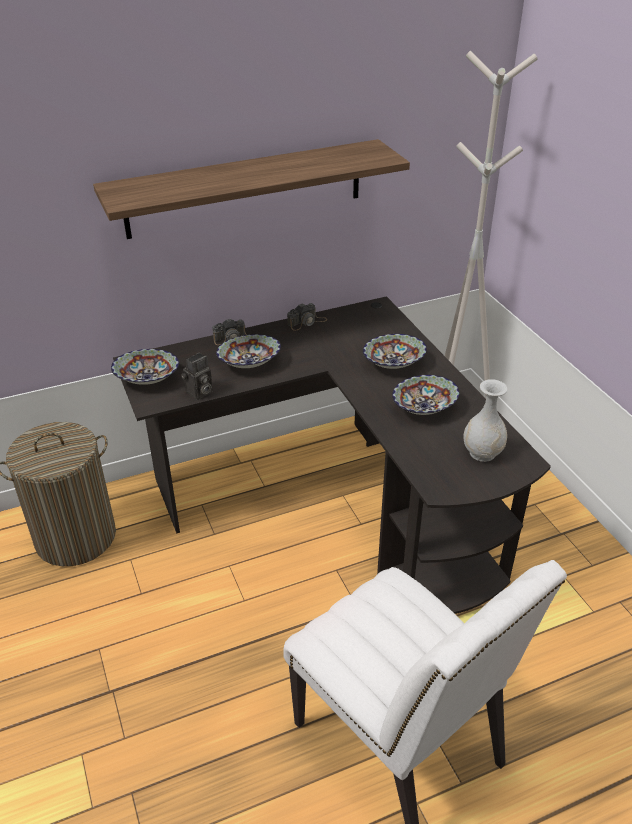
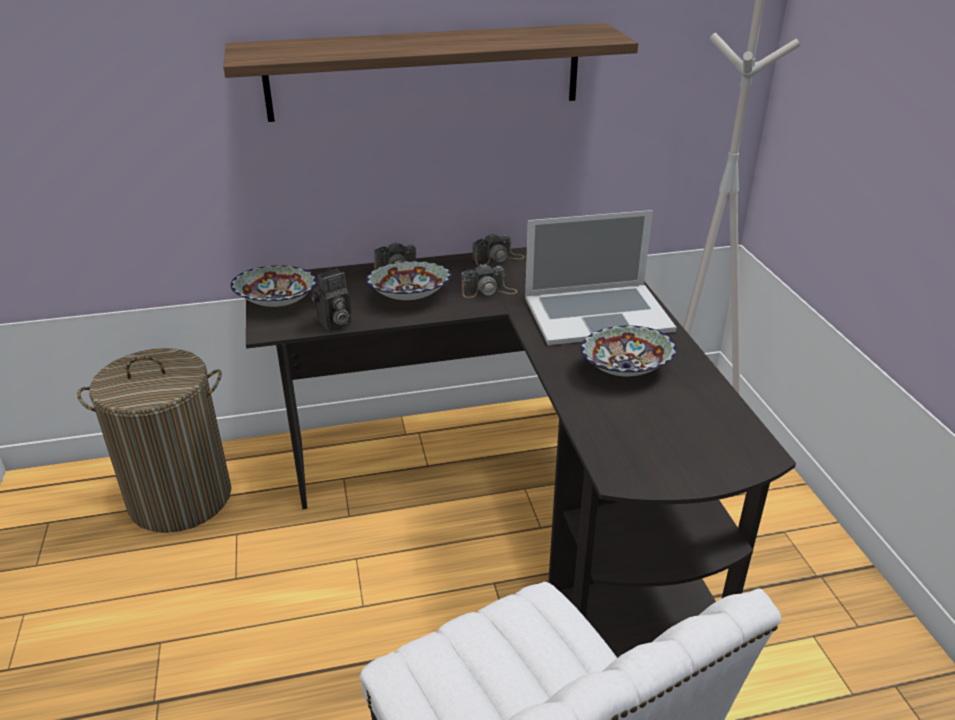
camera: 10 degrees right, 5 degrees down
bowl [363,334,427,369] -> laptop [525,210,676,345]
white vase [463,379,508,462] -> none
none -> camera [461,263,517,298]

